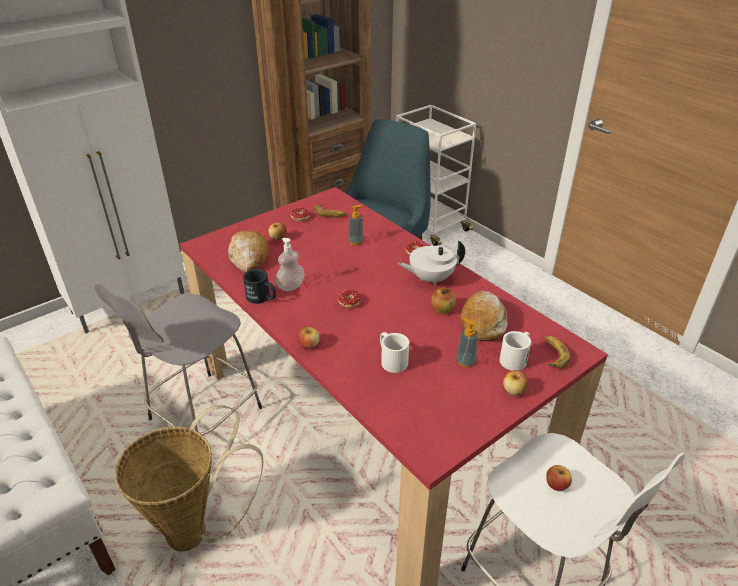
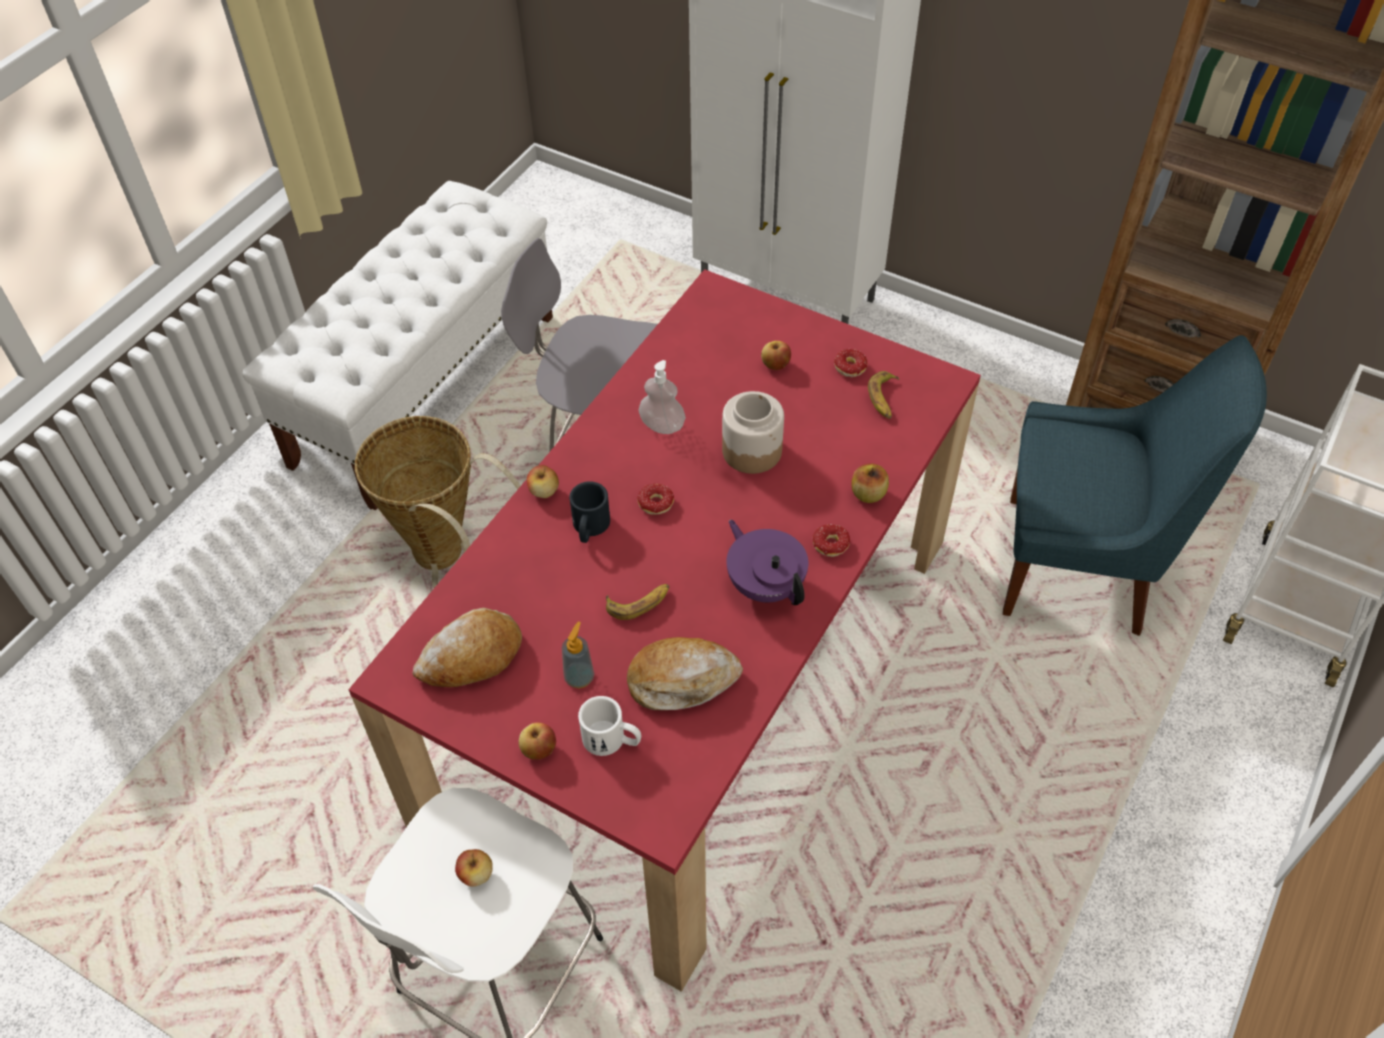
camera: 70 degrees right, 15 degrees up
bread [228,230,269,273] -> bread moved to [413,608,522,687]
black mug [243,269,276,304] -> black mug moved to [569,481,610,543]
soap dispenser [348,205,364,245] -> none
white mug [380,332,409,373] -> none
white teapot [397,240,465,285] -> purple teapot [726,520,808,605]
apple [431,288,456,314] -> apple moved to [851,464,889,503]
banana [545,336,570,368] -> banana moved to [606,584,669,620]
none -> jar [722,391,784,474]

